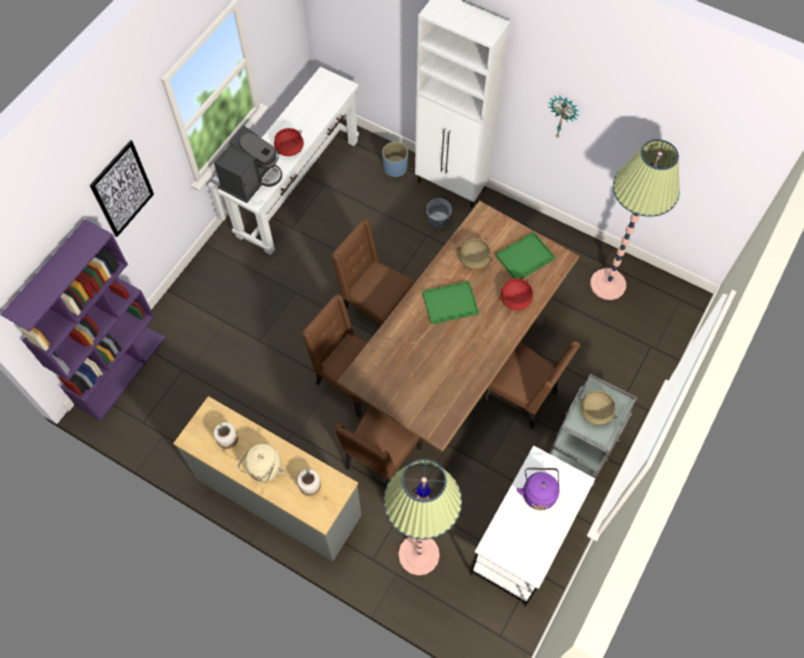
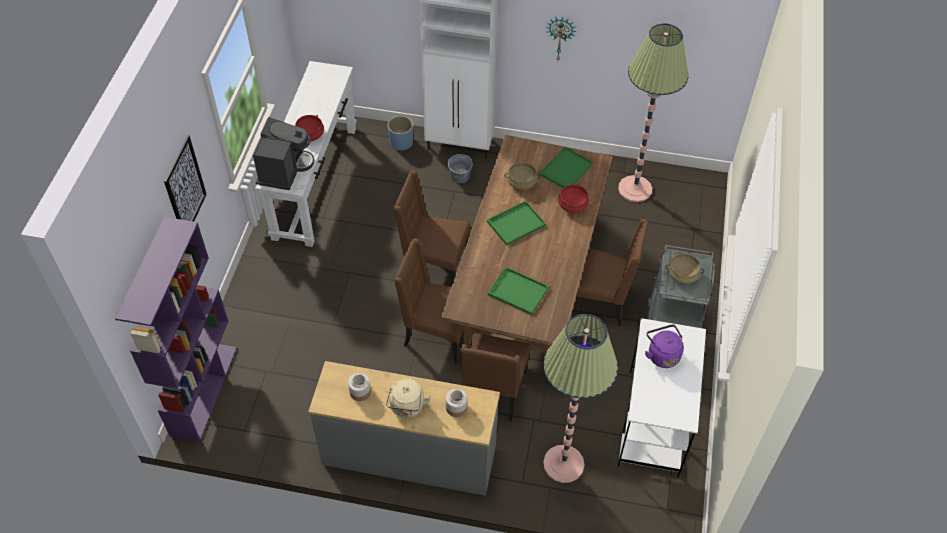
camera: 20 degrees left, 10 degrees down
none -> green tray [488,267,549,315]

